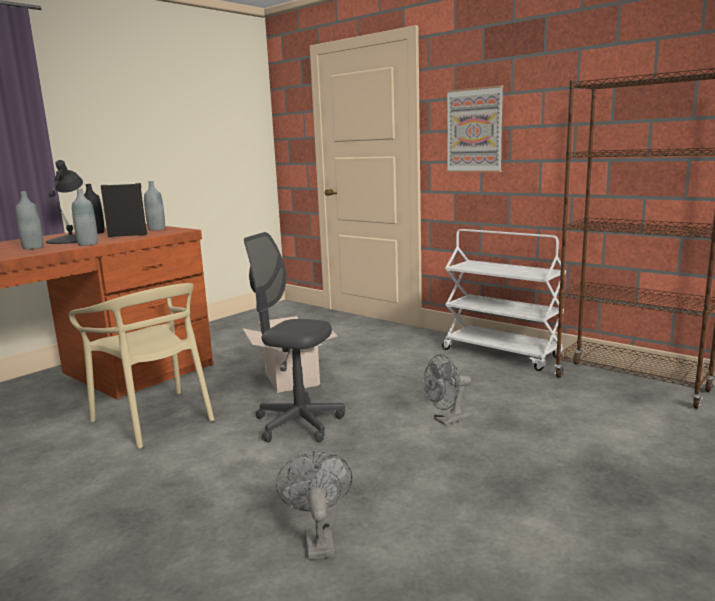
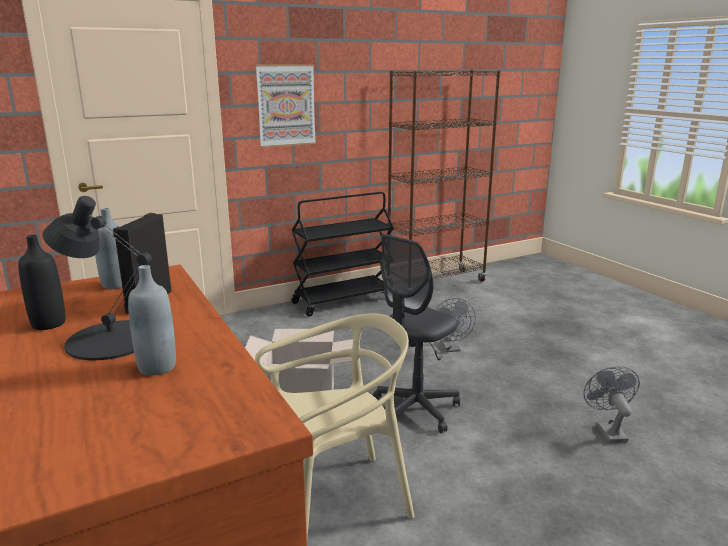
camera: 70 degrees left, 5 degrees up
grey bottle [72,188,98,246] -> none
grey fan [276,450,353,560] -> grey fan turned 75 degrees clockwise [583,366,640,443]
white cart [442,229,566,371] -> black cart [291,192,394,317]

